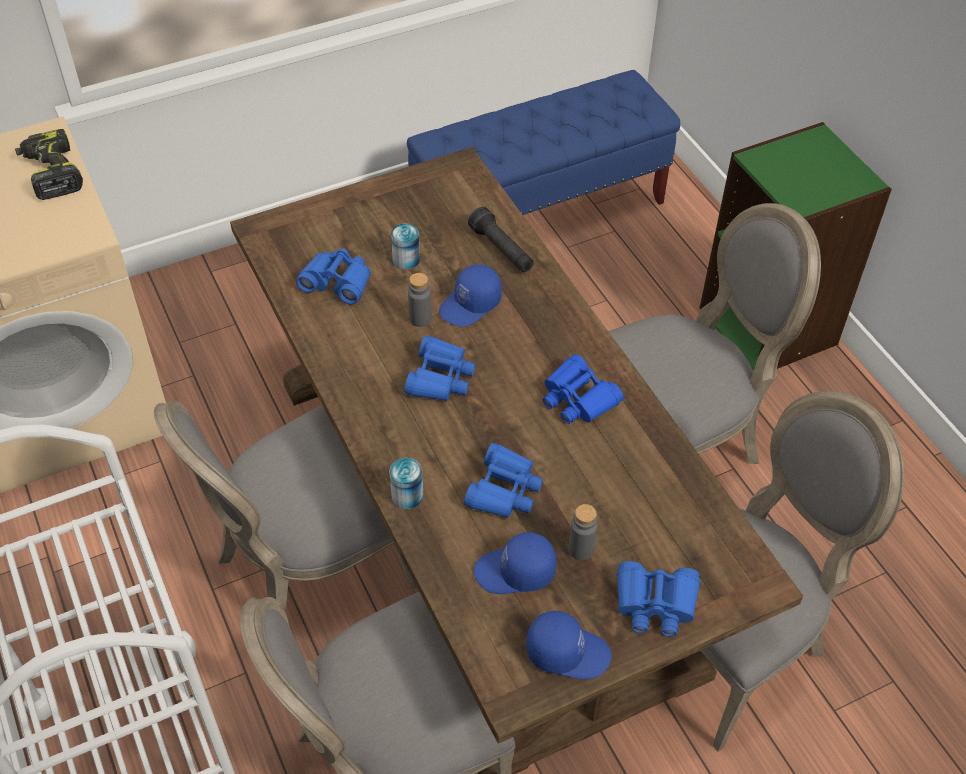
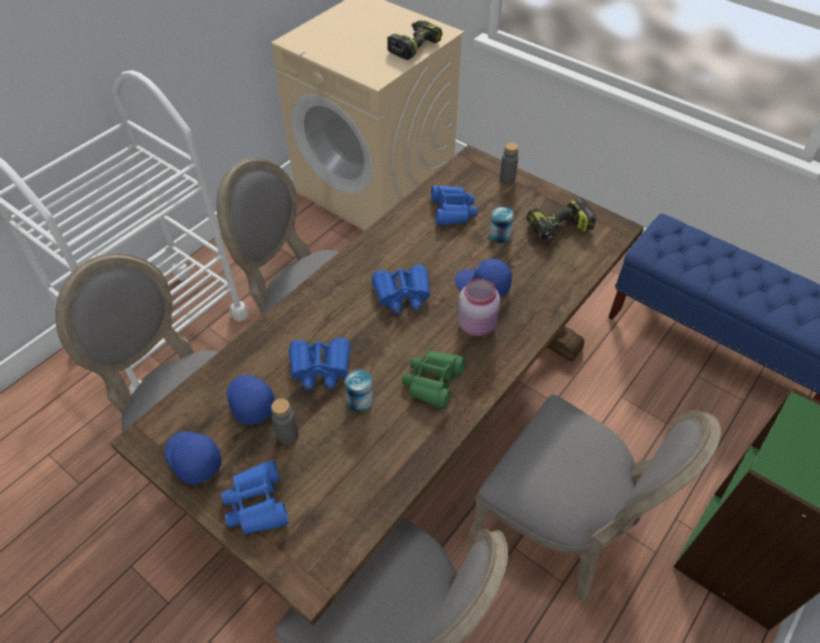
camera: 65 degrees right, 0 degrees up
can [389,458,423,509] -> can moved to [345,369,373,412]
grey bottle [408,273,432,327] -> grey bottle moved to [500,142,518,184]
black flashlight [468,207,534,272] -> none
blue cap [526,611,612,680] -> blue cap turned 150 degrees clockwise [165,432,222,484]
blue binoculars [543,354,624,424] -> green binoculars [402,350,465,409]
none -> pink jar [457,279,500,336]
none -> power drill [527,198,597,242]

